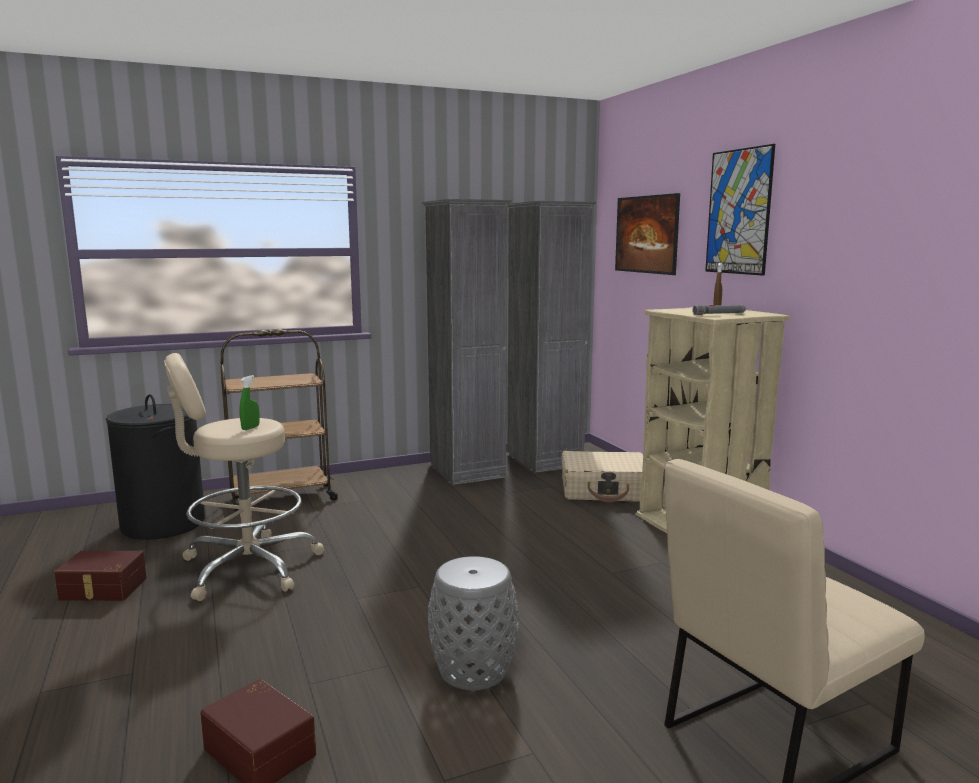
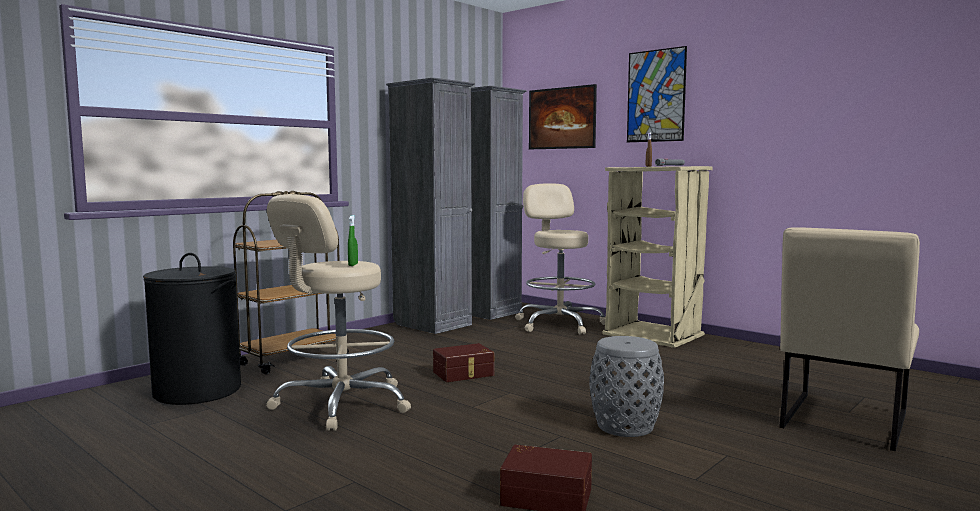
camera: 25 degrees left, 5 degrees down
brown storage box [54,551,146,601] -> brown storage box moved to [433,343,494,382]
beige suitcase [562,451,643,502] -> beige stool [515,183,606,335]

